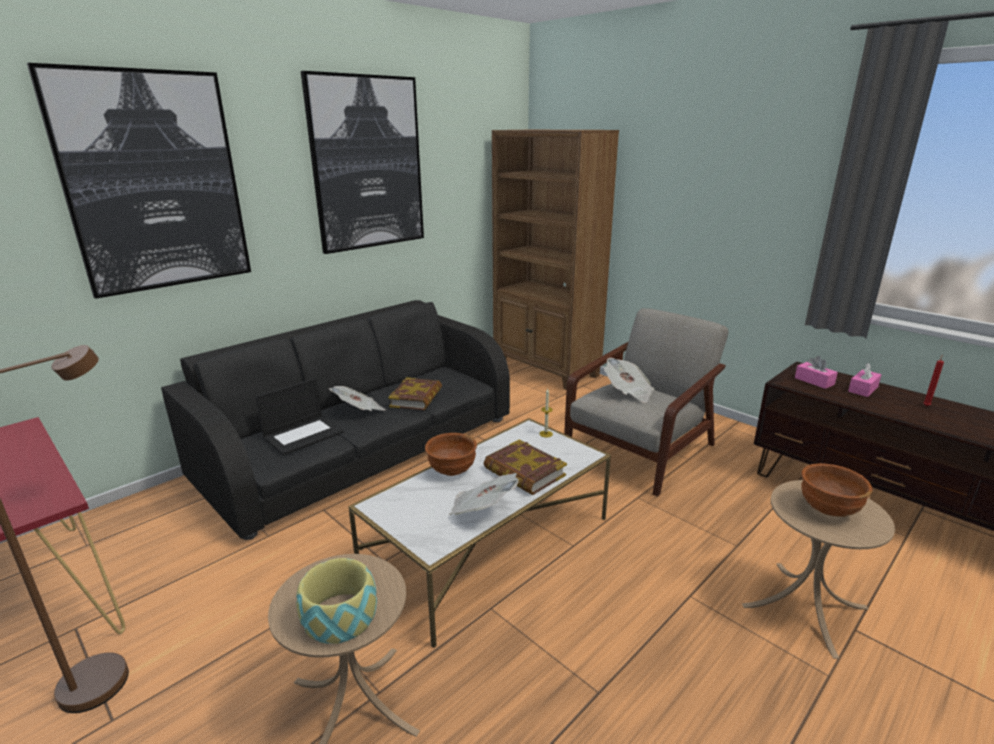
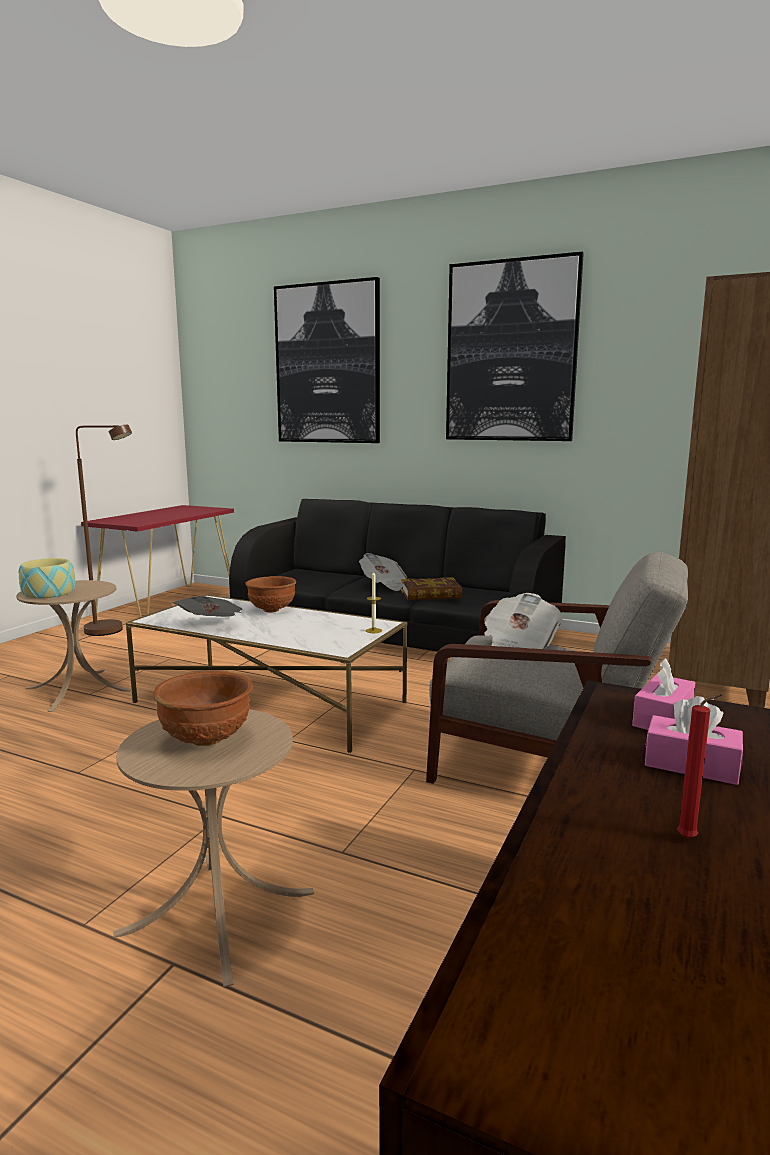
camera: 70 degrees right, 10 degrees down
laptop [256,378,344,456] -> none
book [484,439,567,495] -> none

